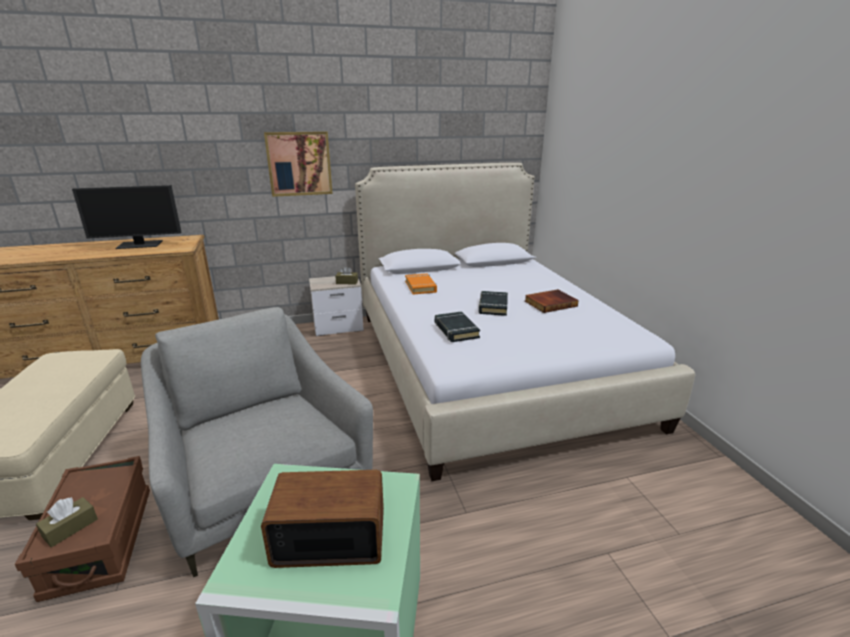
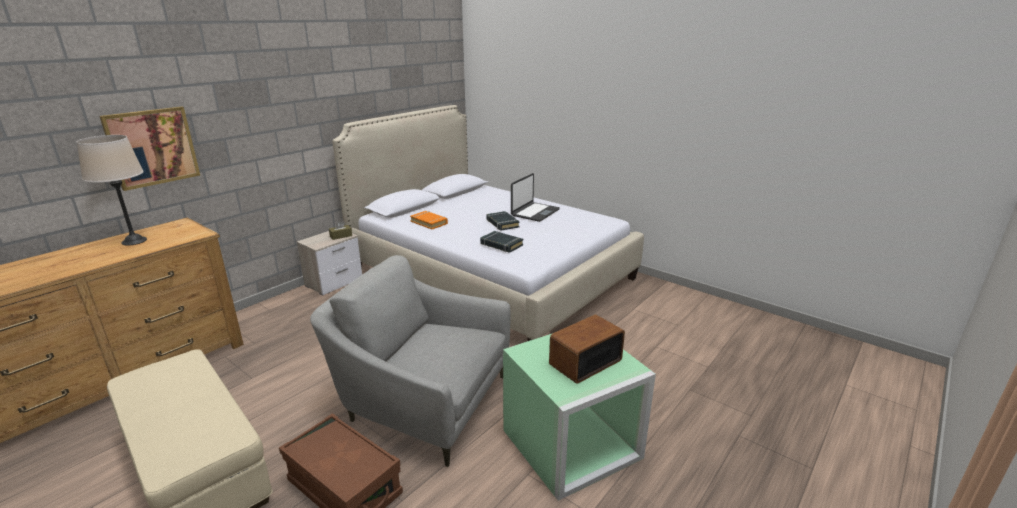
camera: 35 degrees left, 0 degrees up
brown tissue box [36,497,98,548] -> none
monitor [72,185,182,249] -> beige table lamp [77,135,147,246]
picture [264,131,333,197] -> picture moved to [100,106,200,191]
book [525,289,579,313] -> laptop [511,173,560,222]

